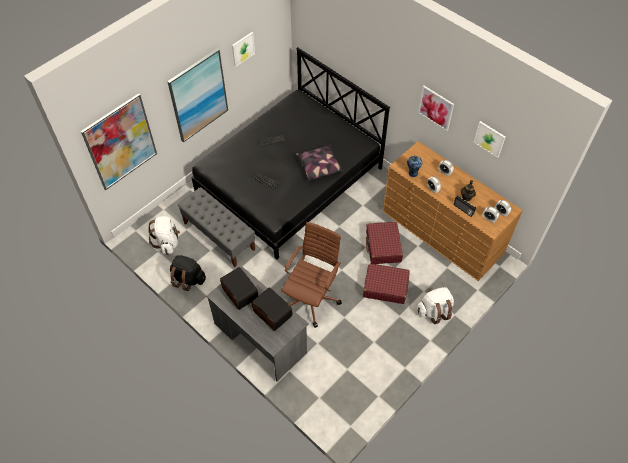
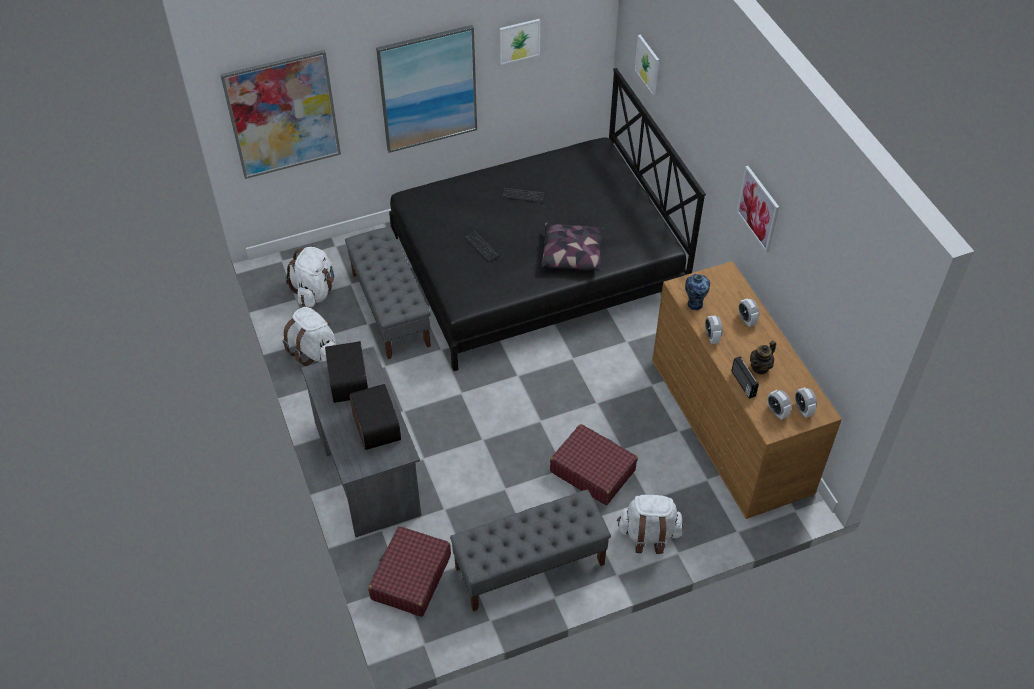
camera: 25 degrees right, 5 degrees down
black backpack [170,255,206,291] -> white backpack [283,307,336,366]
brown office chair [281,222,342,328] -> none
red suitcase [366,222,403,264] -> red suitcase moved to [368,526,451,617]
picture [474,121,506,158] -> picture moved to [635,35,659,95]
none -> grey bench [450,489,611,612]

